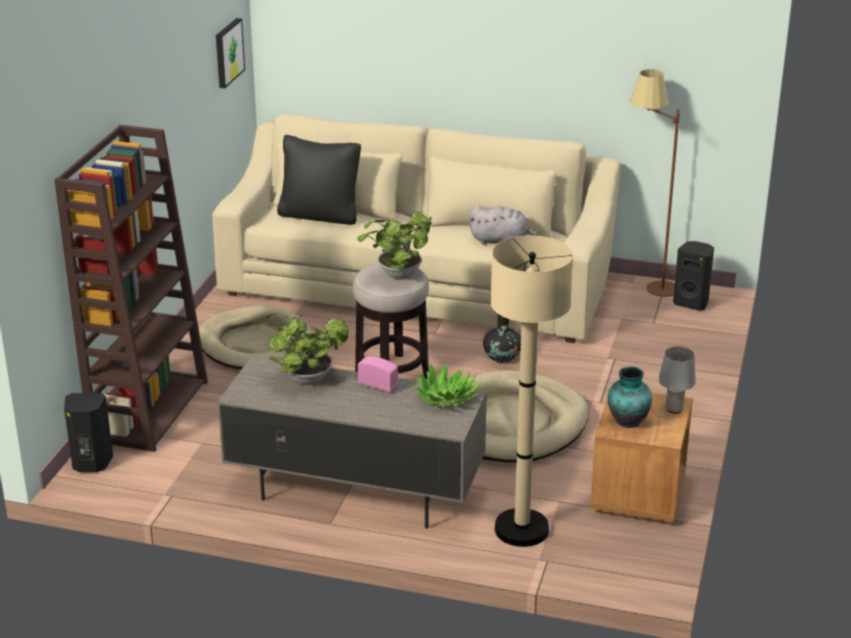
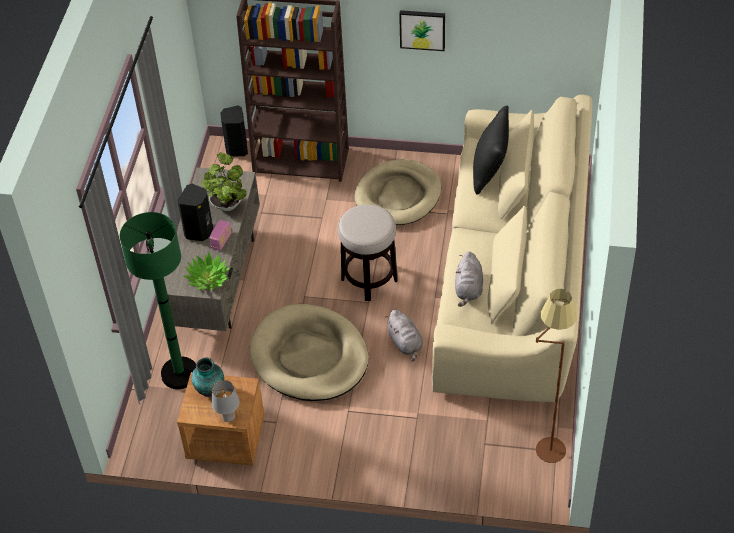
camera: 85 degrees right, 20 degrees up
picture [216,18,245,88] -> picture moved to [399,10,445,51]
potted plant [357,212,432,279] -> none
black vase [483,314,521,363] -> grey plush toy [385,310,423,362]
beige floor lamp [490,235,573,547] -> green floor lamp [120,212,196,389]
black speaker [673,241,714,311] -> black speaker moved to [177,184,213,241]

